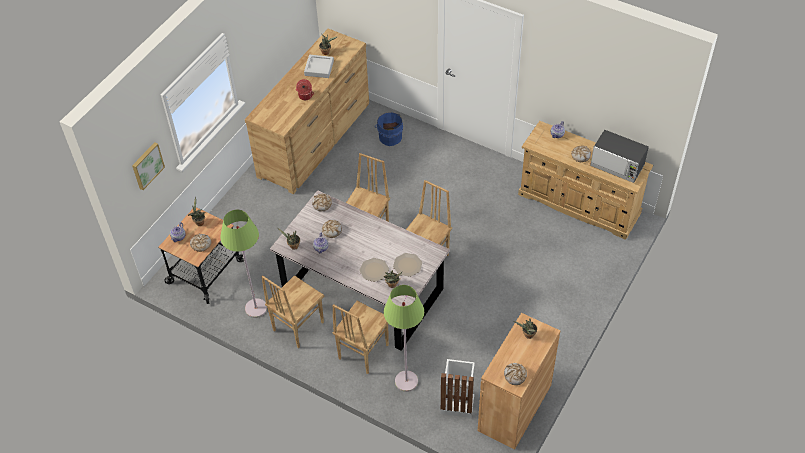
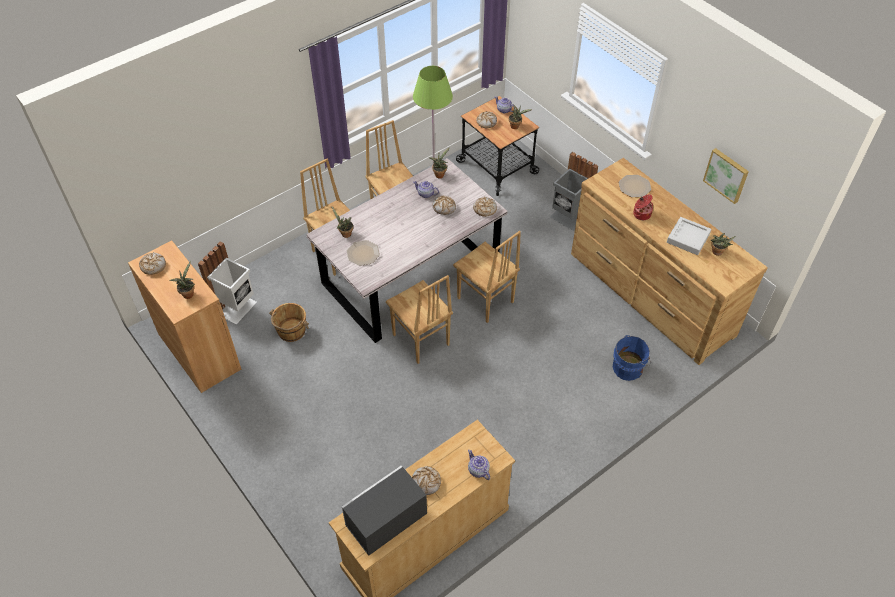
camera: 110 degrees right, 0 degrees up
picture [132,142,165,190] -> picture moved to [703,148,749,204]
plate [360,258,389,282] -> plate moved to [619,175,651,197]
green floor lamp [384,285,424,392] -> none
none -> brown bucket [269,303,309,342]
none -> grey trash can [550,152,598,231]

